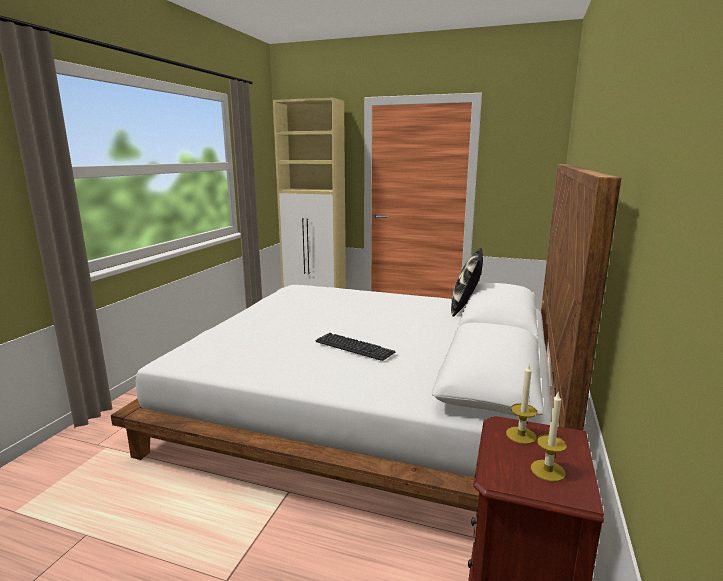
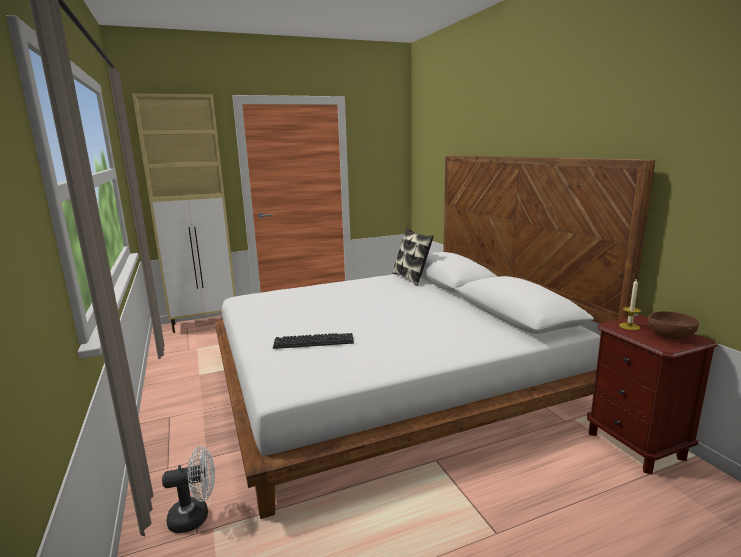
camera: 40 degrees left, 0 degrees up
keyboard [315,333,395,361] -> keyboard moved to [273,333,354,349]
candle [531,391,567,482] -> brown bowl [648,311,699,339]
none -> white fan [162,446,215,533]

